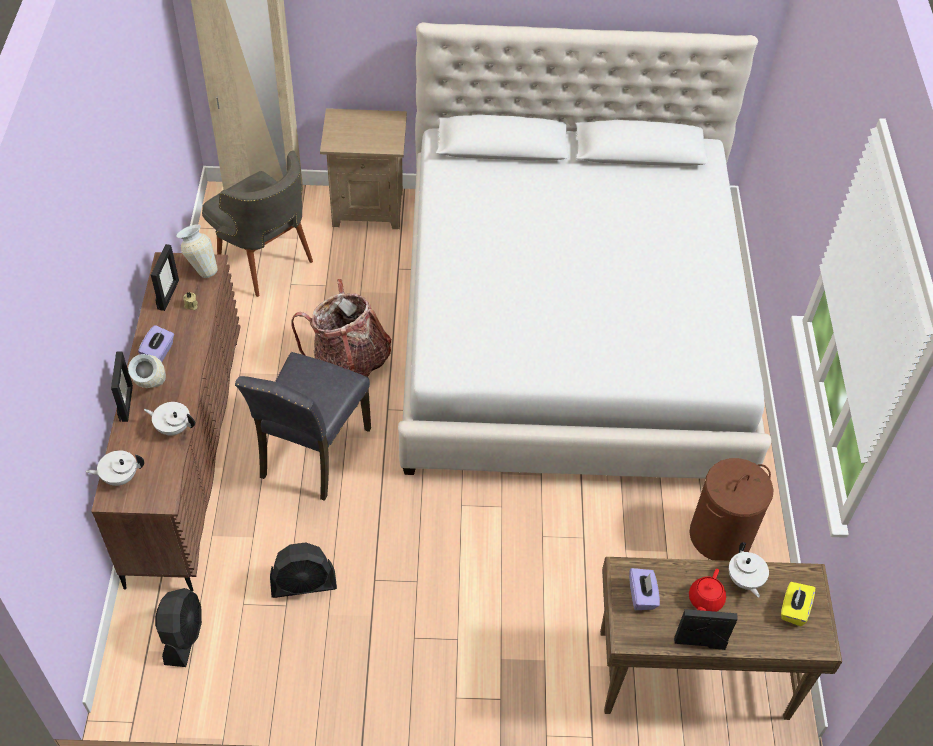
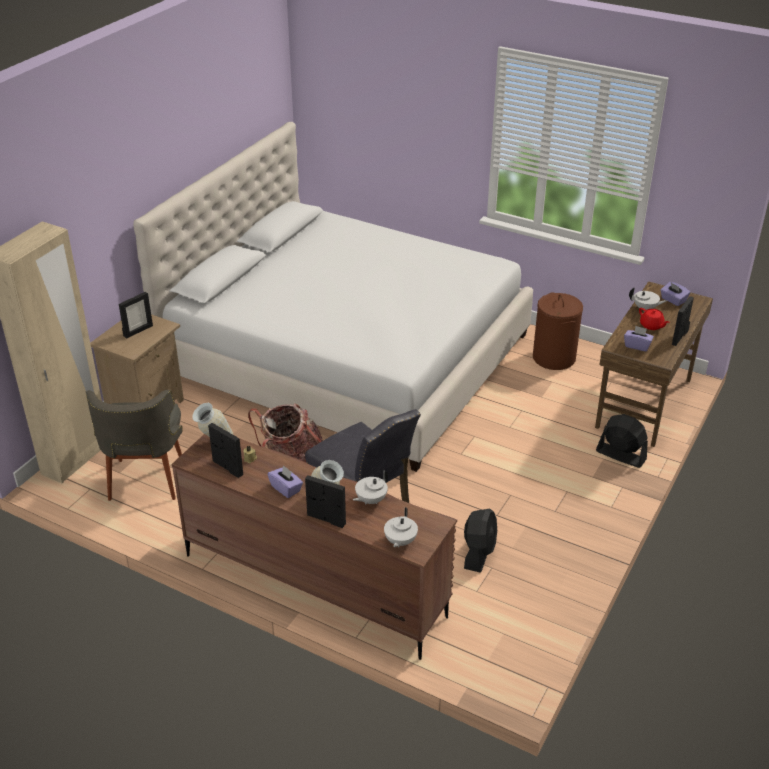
camera: 60 degrees left, 15 degrees down
black fan [155,588,202,667] -> black fan moved to [596,414,648,468]
grey chair [202,151,313,297] -> grey chair turned 105 degrees clockwise [85,390,182,501]
yellow tissue box [781,582,815,626] -> purple tissue box [660,282,690,306]
none -> picture frame [119,292,153,338]

